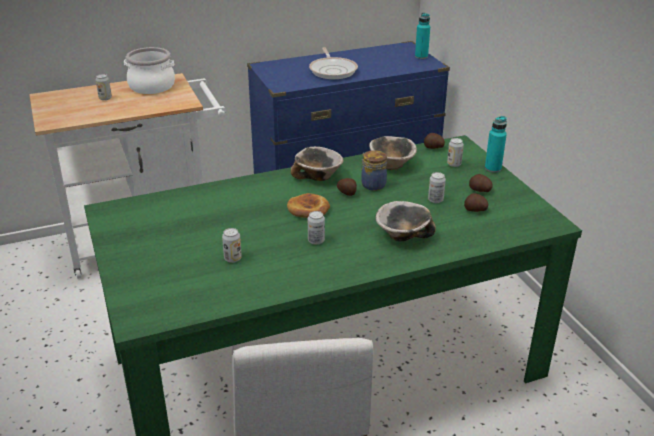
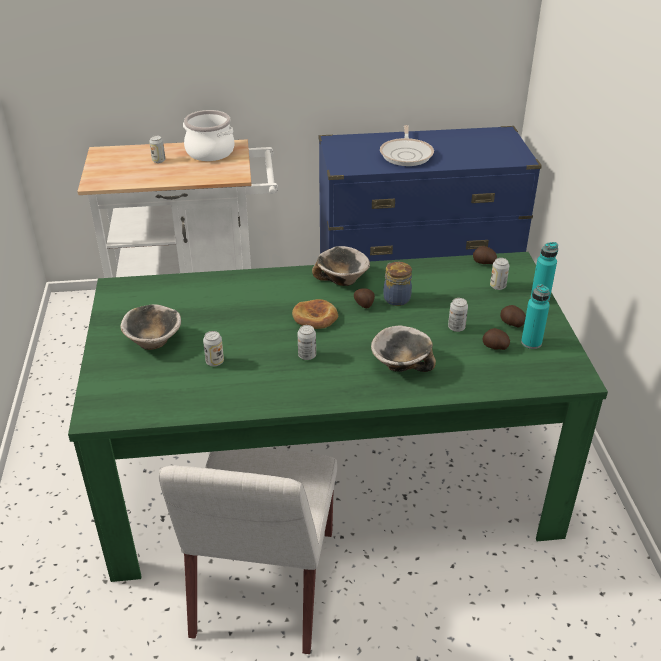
camera: 15 degrees right, 5 degrees up
bowl [369,136,417,170] -> bowl moved to [120,304,181,350]
turquoise bottle [415,13,430,59] -> turquoise bottle moved to [521,284,550,349]

